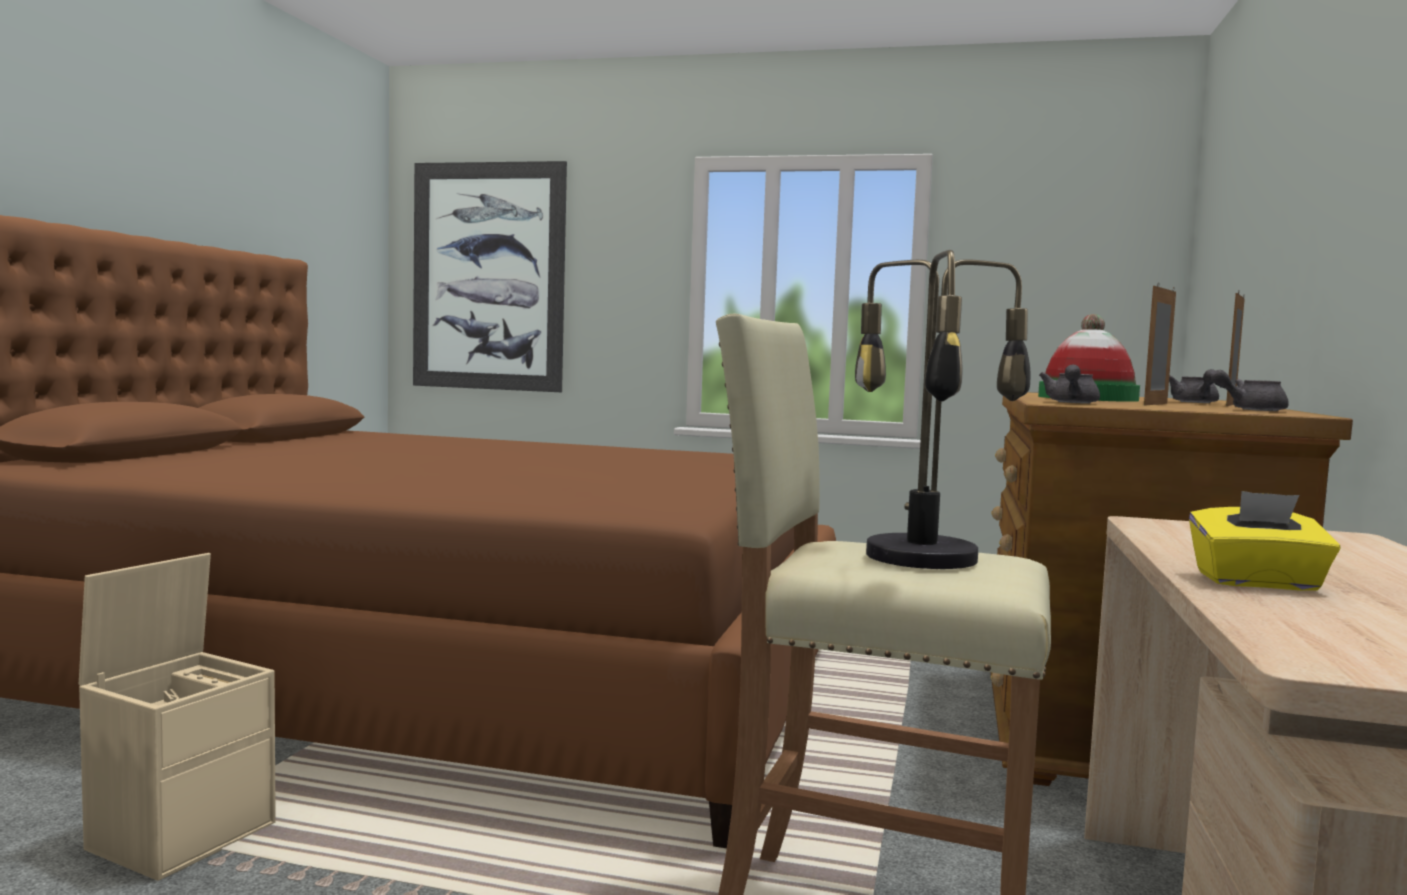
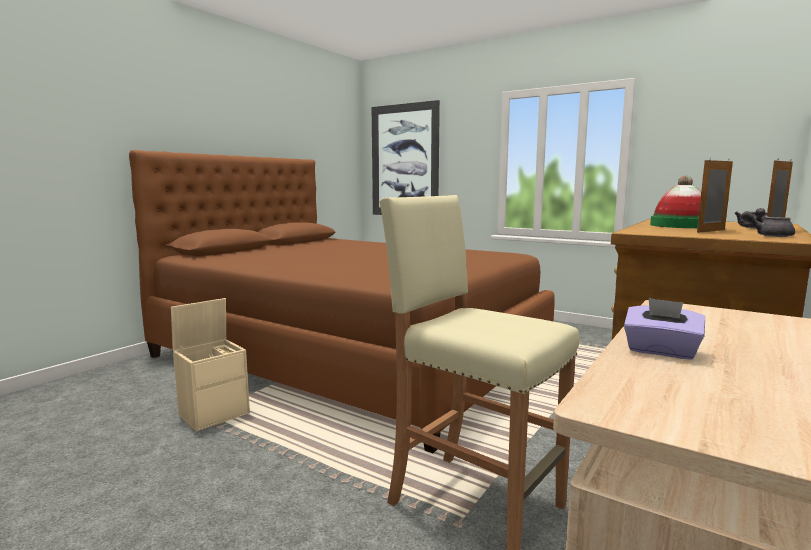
camera: 20 degrees right, 5 degrees up
table lamp [855,250,1030,569] -> none
grey teapot [1039,364,1100,404] -> none
yellow tissue box [1189,491,1340,591] -> purple tissue box [624,298,705,360]

